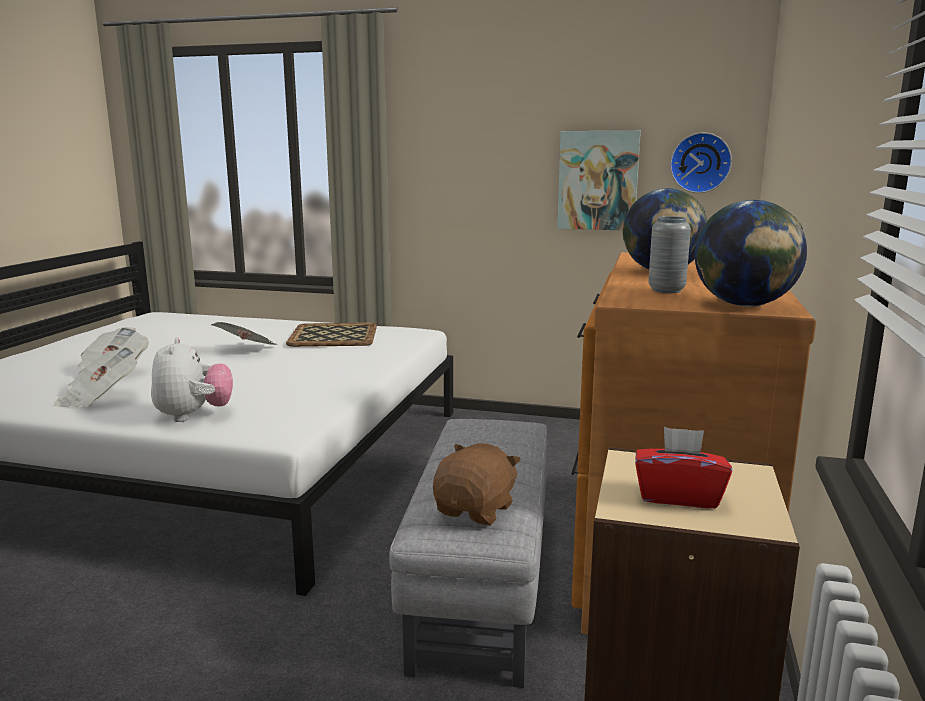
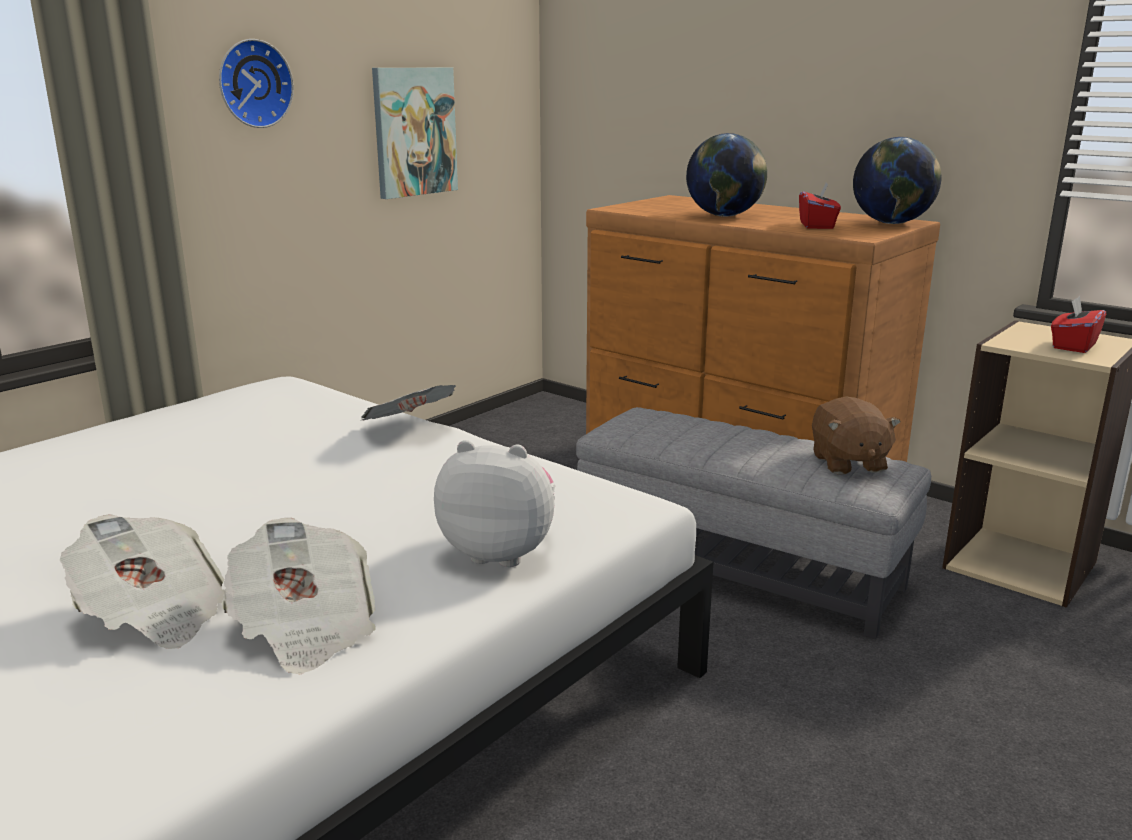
camera: 65 degrees left, 5 degrees up
newspaper [211,322,277,345] -> newspaper moved to [362,385,456,420]
tray [286,323,377,347] -> none
brown plush toy [433,443,521,525] -> brown plush toy turned 150 degrees counterclockwise [812,397,901,475]
grey vase [648,216,691,293] -> red tissue box [799,183,841,229]
wall clock [670,132,732,193] -> wall clock moved to [219,39,294,128]

